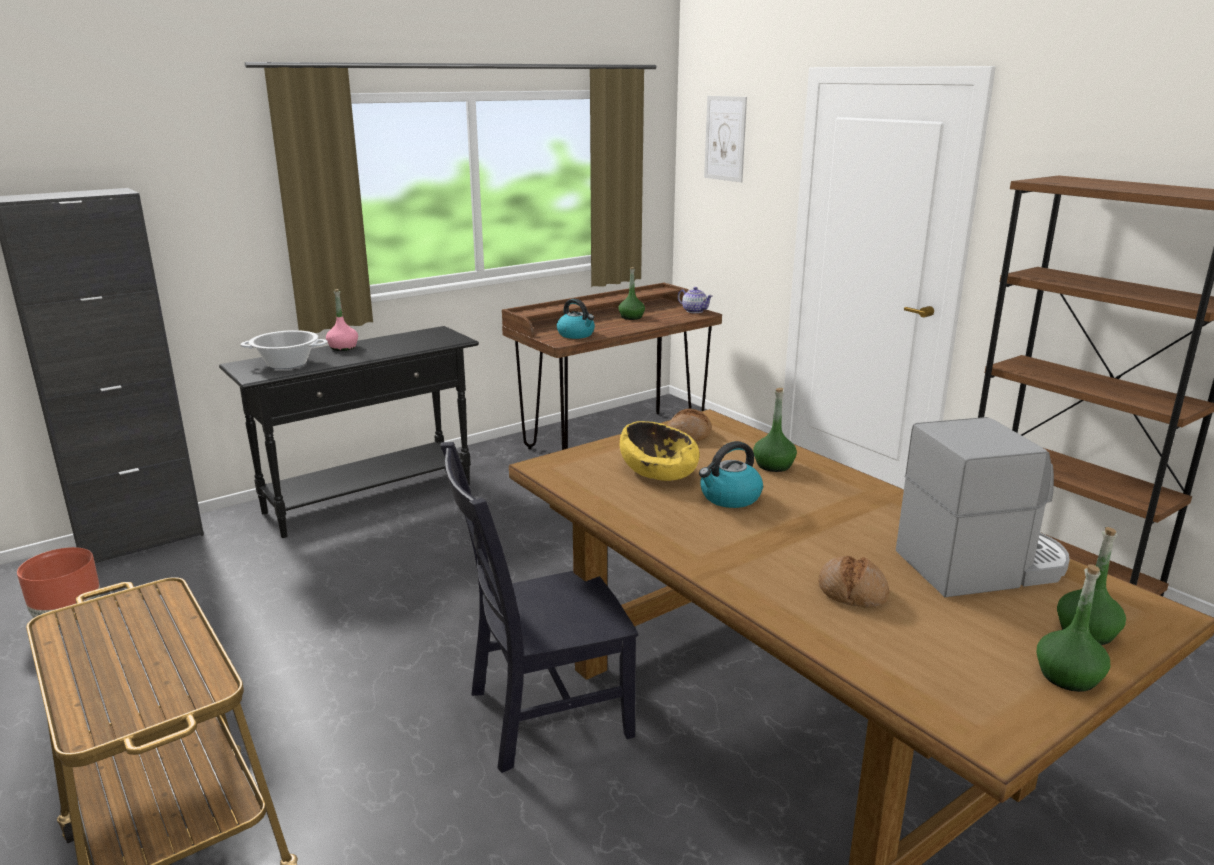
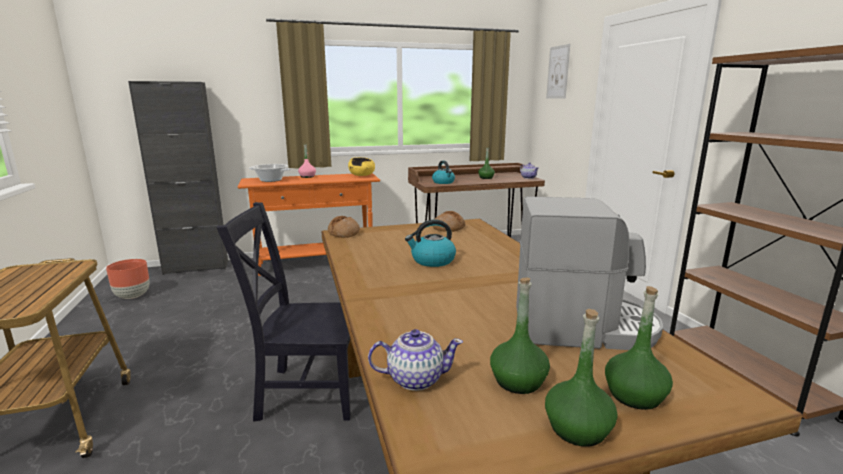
camera: 20 degrees right, 5 degrees down
black console table [219,326,479,538] -> orange console table [238,173,380,276]
yellow bowl [620,421,699,481] -> yellow bowl moved to [348,157,375,176]
green bottle [753,388,797,472] -> green bottle moved to [490,277,550,394]
bread [818,556,889,608] -> bread moved to [328,216,360,238]
none -> teapot [368,329,463,391]

